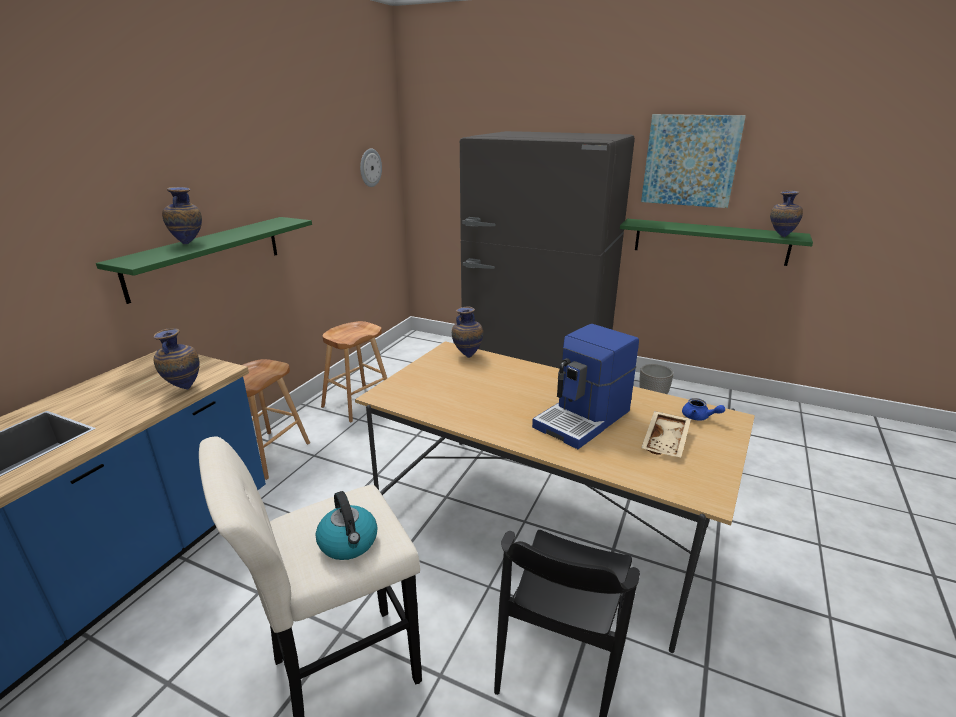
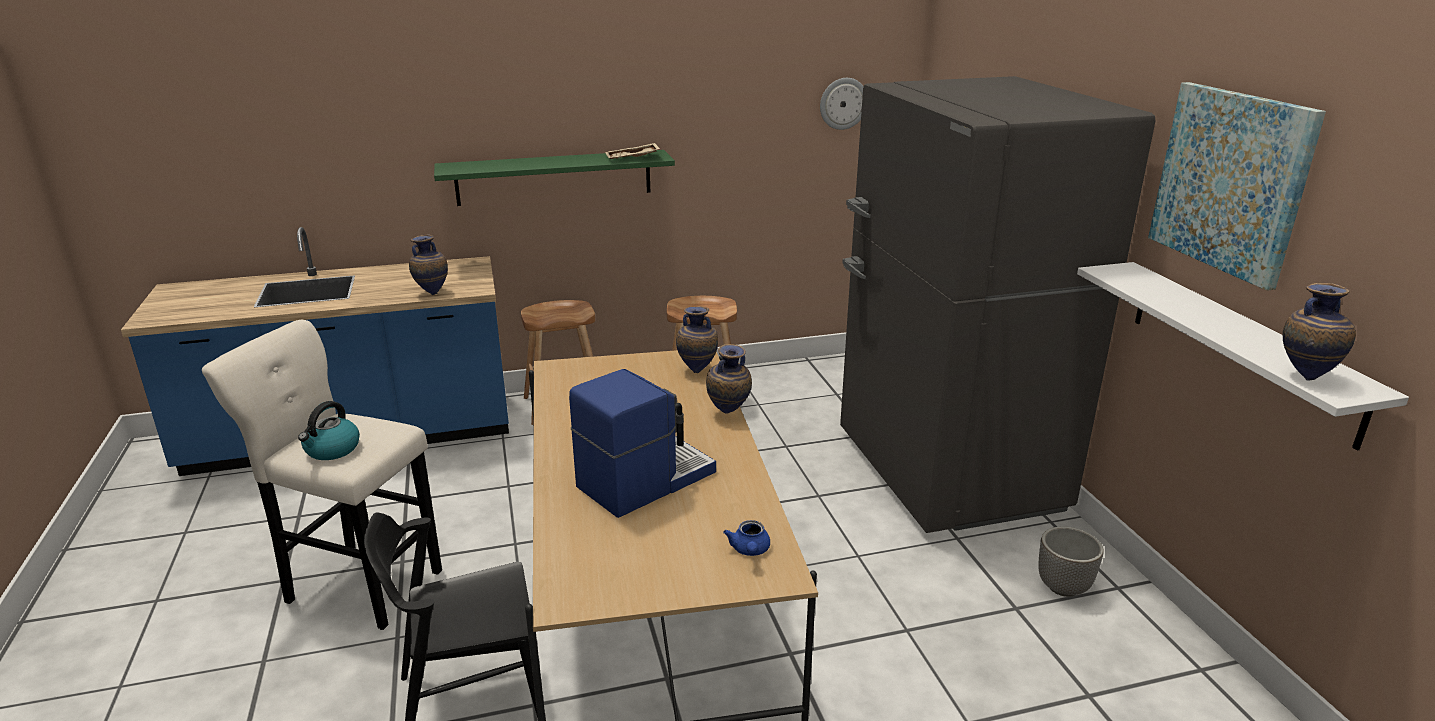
camera: 50 degrees right, 0 degrees up
vase [162,187,202,244] -> vase moved to [706,344,752,413]
coffee machine [532,324,639,449] -> coffee machine turned 135 degrees clockwise [569,369,716,518]
green shelf [620,219,813,266] -> white shelf [1077,262,1409,451]
beige tray [641,411,691,457] -> beige tray moved to [605,143,660,159]

